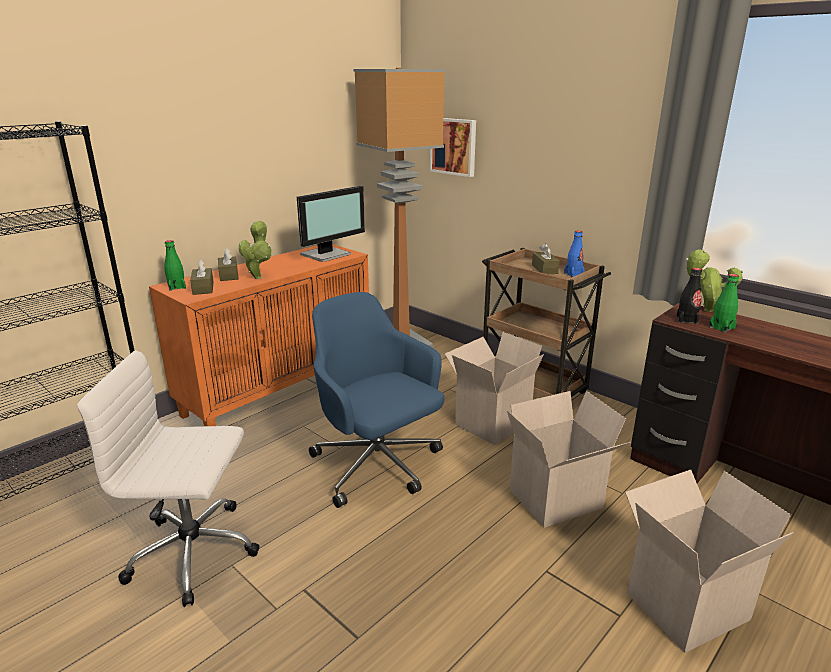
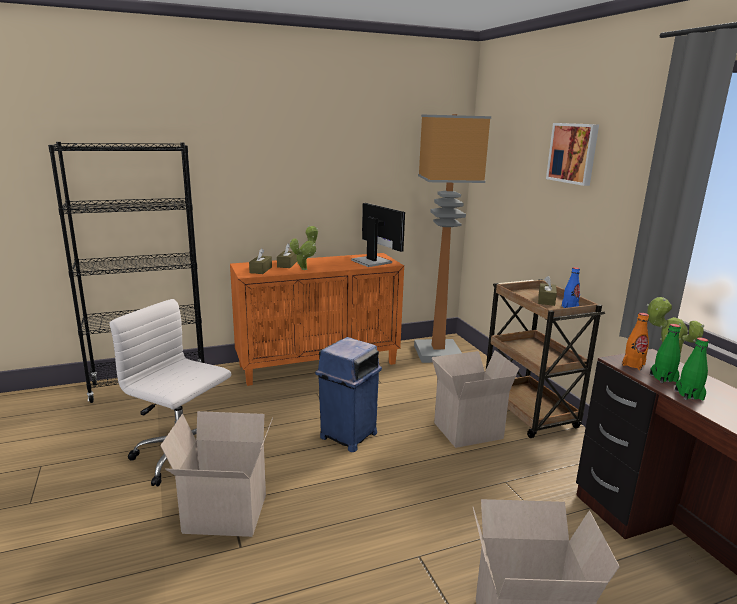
camera: 25 degrees right, 5 degrees down
green bottle [164,240,186,291] -> green bottle moved to [675,337,709,400]
monitor [297,186,365,262] -> monitor turned 105 degrees counterclockwise [351,203,405,267]
blue office chair [309,292,444,508] -> blue trash can [315,337,382,452]
picture [430,118,476,177] -> picture moved to [546,123,599,186]
cardboard box [507,391,631,528] -> cardboard box moved to [160,411,273,537]
black bottle [676,268,702,324] -> orange bottle [622,313,649,370]

